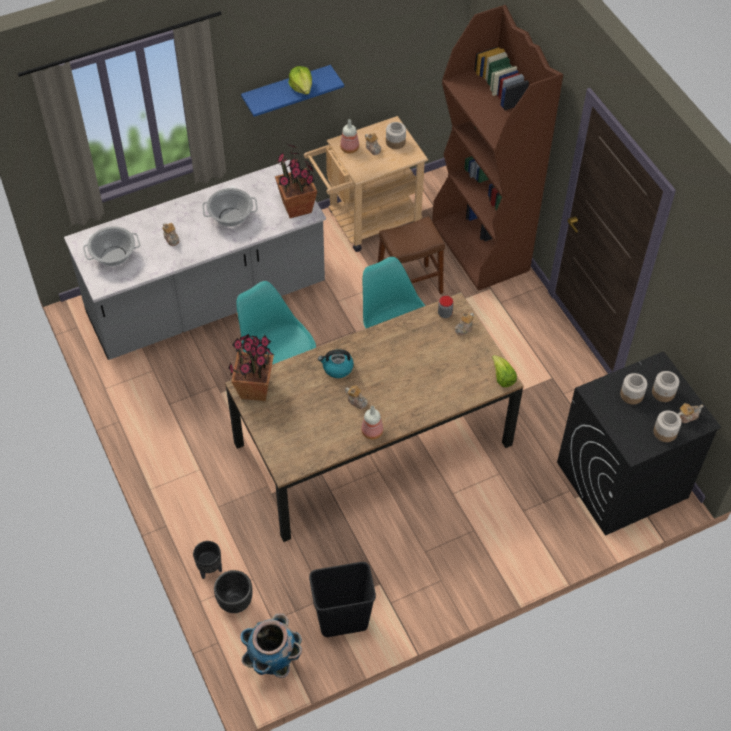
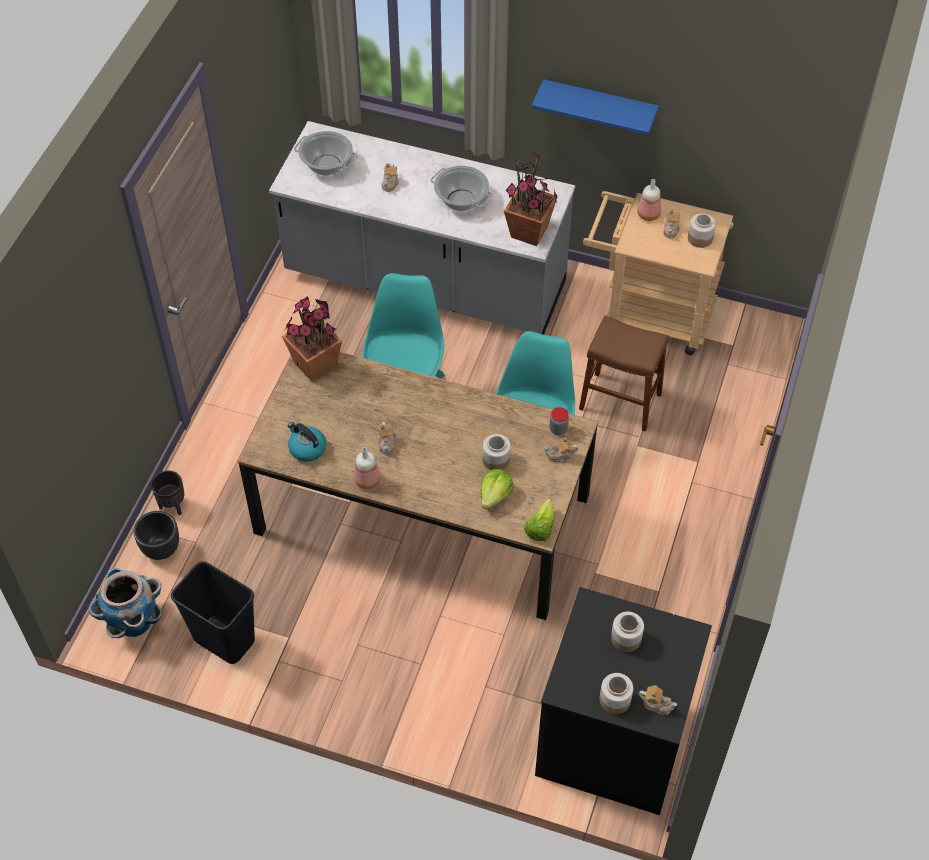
camera: 45 degrees right, 0 degrees up
lettuce [288,66,312,95] -> lettuce moved to [480,469,514,509]
kettle [318,349,354,378] -> kettle moved to [288,422,326,462]
brown bookcase [432,5,563,290] -> none
jar [652,371,679,402] -> jar moved to [482,434,511,470]

